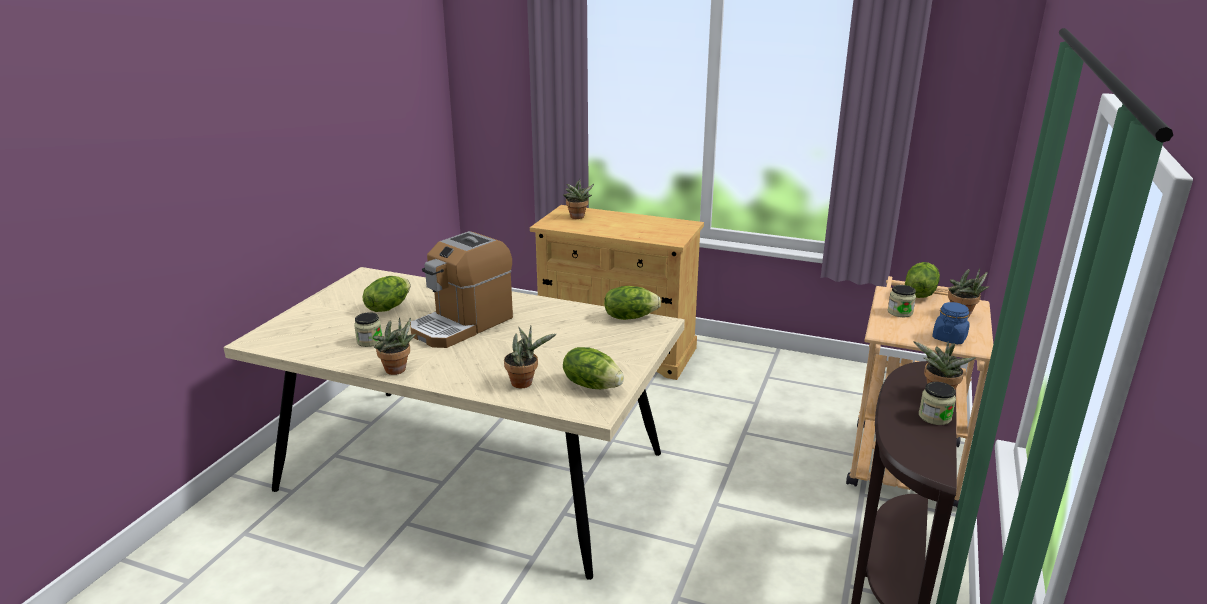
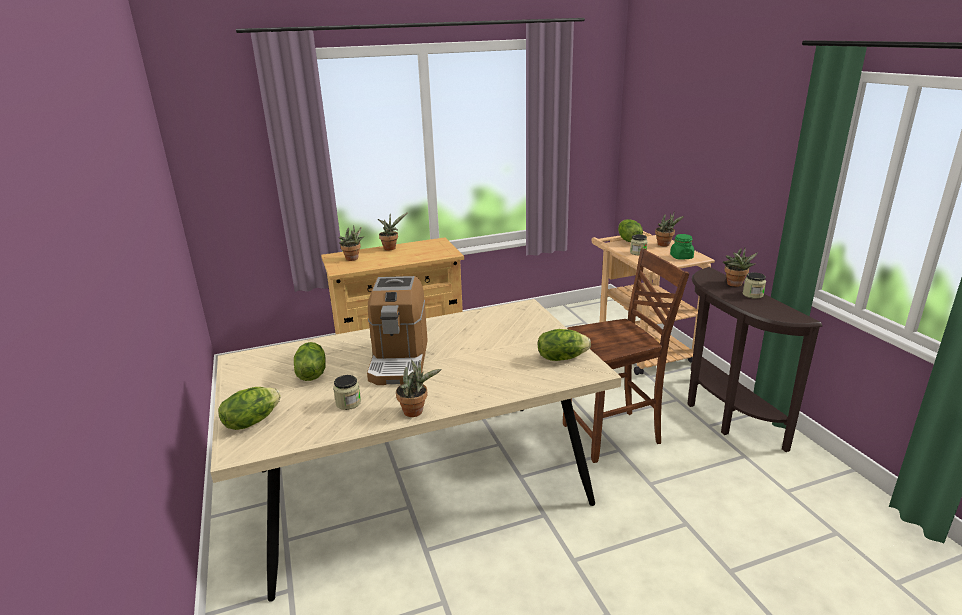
camera: 40 degrees left, 0 degrees up
potted plant [504,326,556,388] -> potted plant moved to [378,212,408,251]
lettuce [604,286,661,320] -> lettuce moved to [218,387,281,430]
blue jar [932,302,970,344] -> green jar [670,234,694,260]
none -> brown chair [563,248,689,463]

